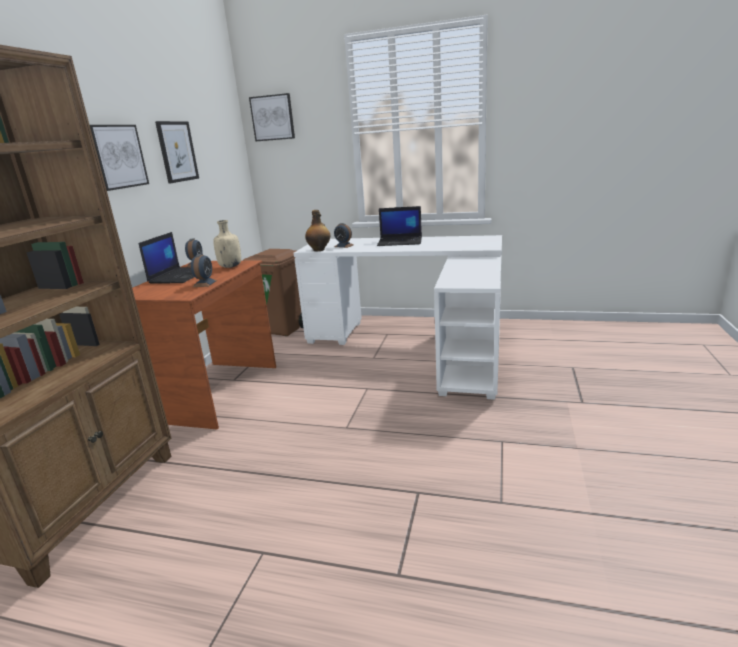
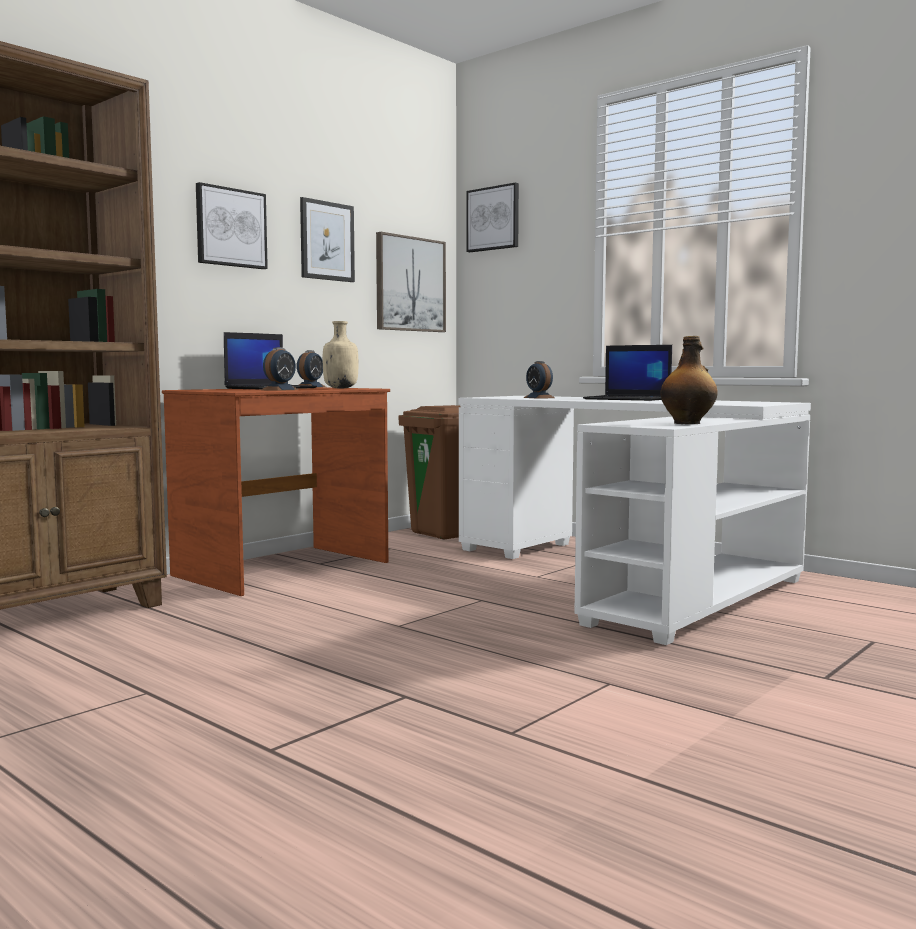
camera: 25 degrees right, 15 degrees down
bottle [305,210,330,252] -> bottle moved to [660,336,718,424]
none -> picture [376,232,446,332]

